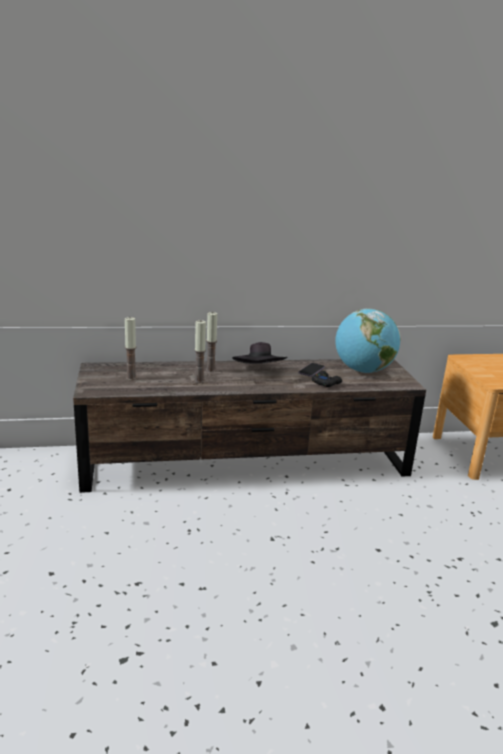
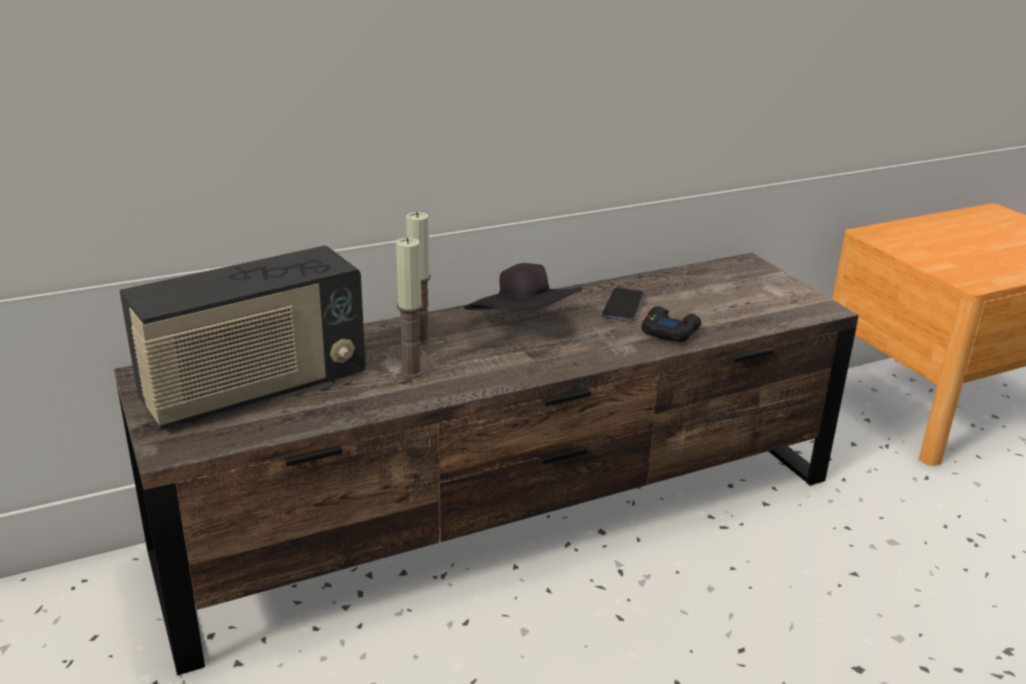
camera: 15 degrees left, 5 degrees up
candle [125,317,137,380] -> radio [119,246,366,430]
globe [335,309,401,373] -> none

